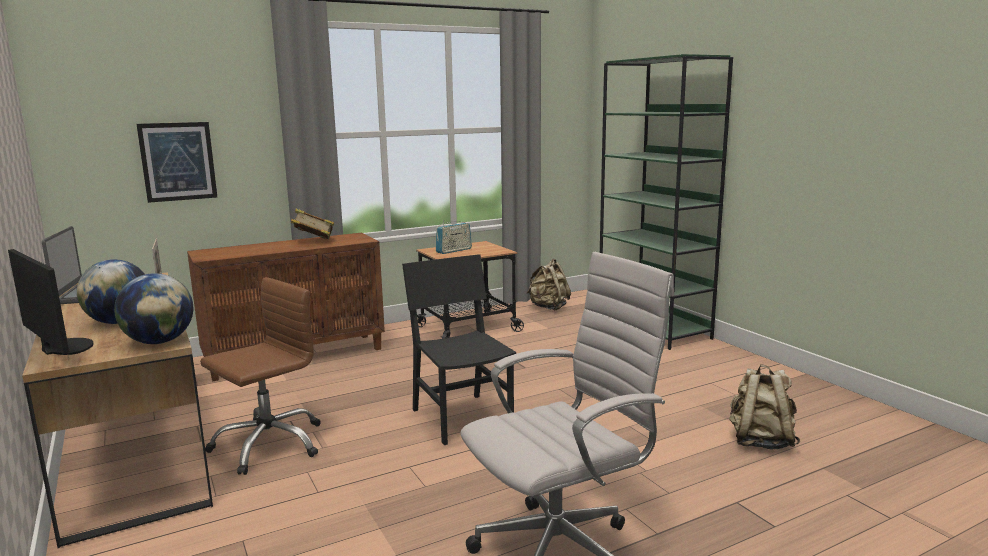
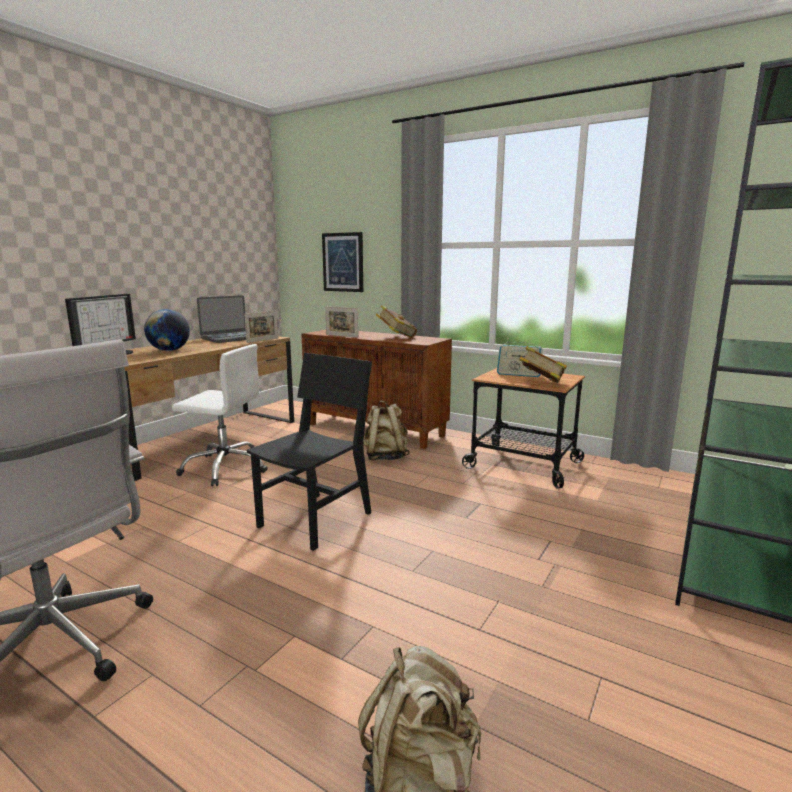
camera: 60 degrees right, 0 degrees up
globe [114,273,193,344] -> none
brown office chair [200,277,321,475] -> white office chair [172,344,268,486]
beige backpack [527,259,571,310] -> beige backpack moved to [363,400,410,461]
none -> picture frame [325,307,359,338]
none -> book [519,346,567,383]

